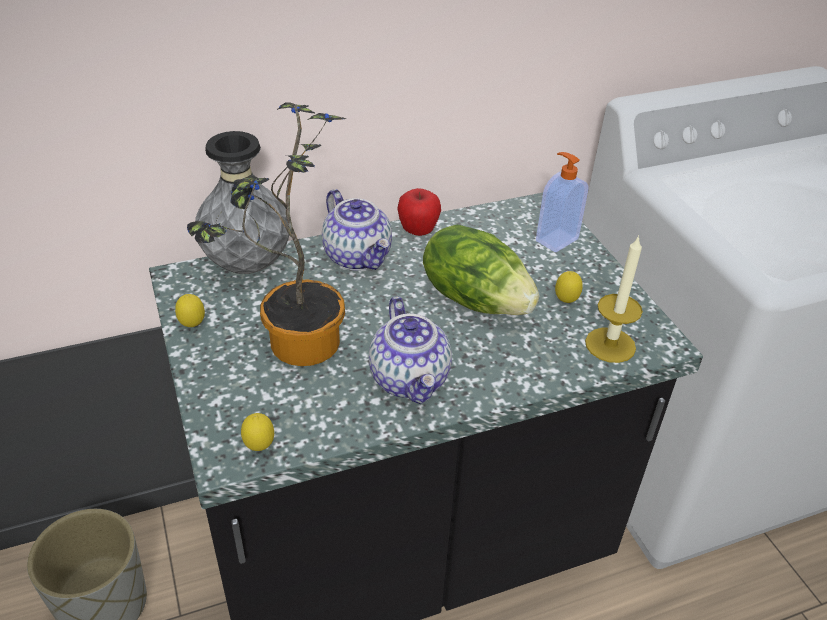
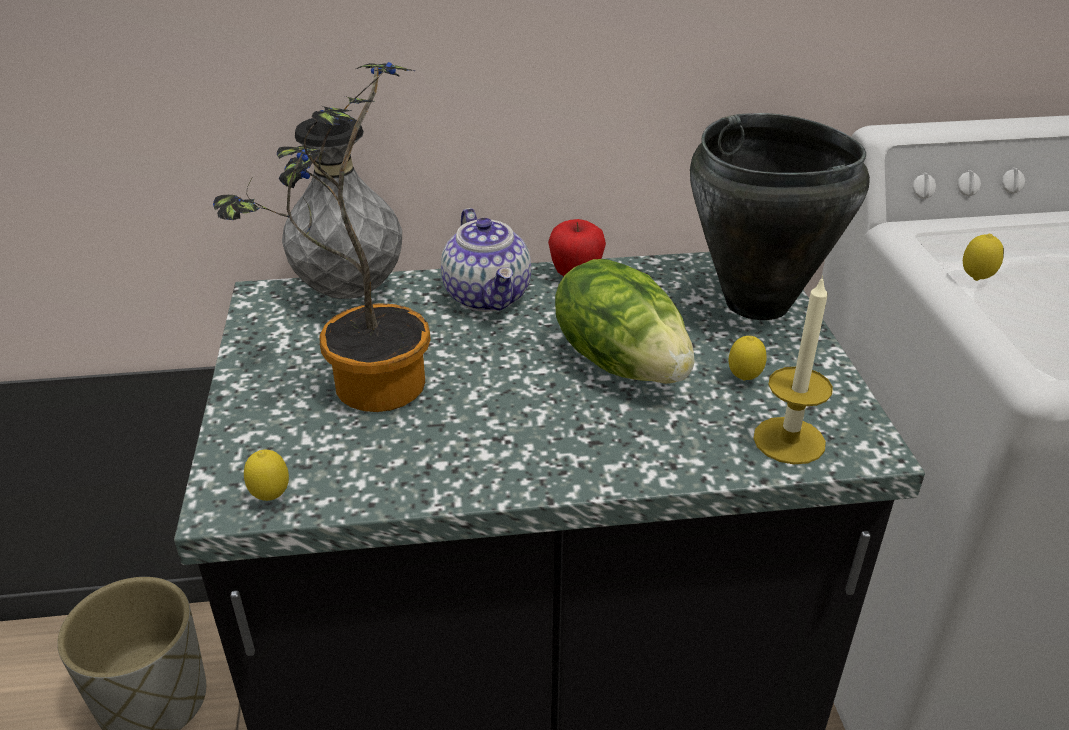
camera: 15 degrees right, 5 degrees down
lemon [175,294,205,327] -> lemon moved to [963,234,1004,281]
teapot [369,296,452,404] -> none
soap dispenser [536,152,588,252] -> black cooking pot [690,113,870,320]

